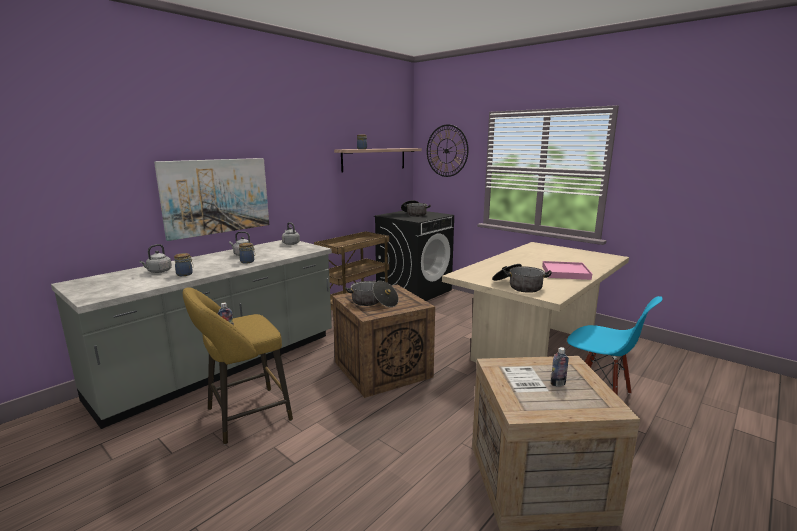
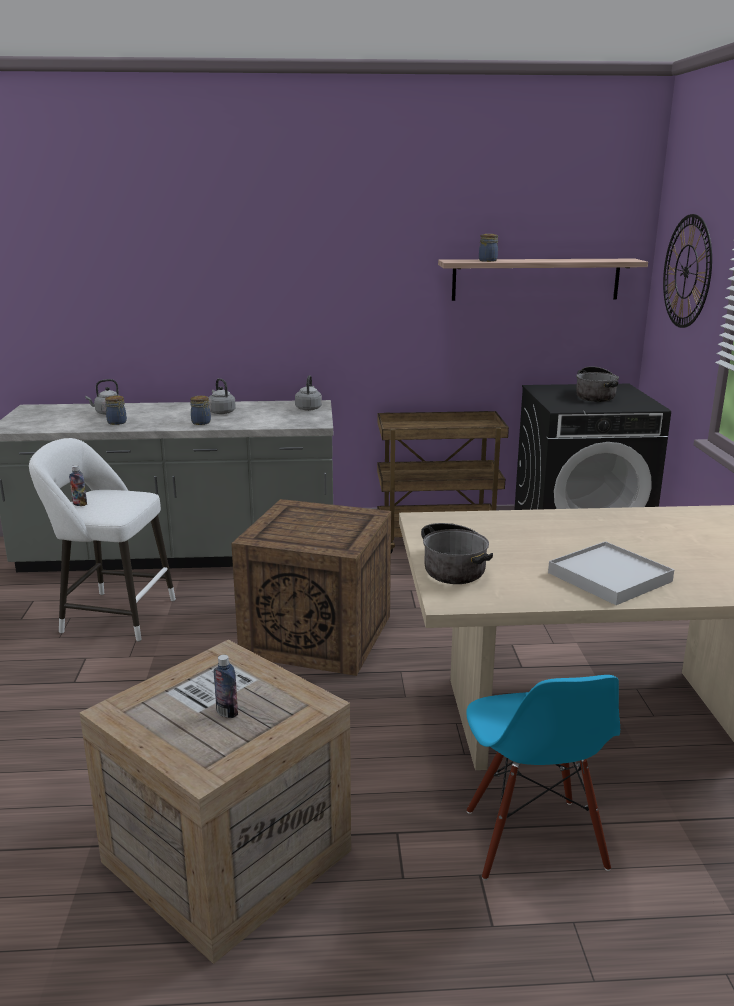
camera: 45 degrees right, 5 degrees up
picture [154,158,269,241] -> none
yellow stool [183,287,293,445] -> white stool [29,438,176,642]
cooking pot [345,281,399,307] -> none
pink tray [542,261,592,280] -> white tray [548,541,674,605]

